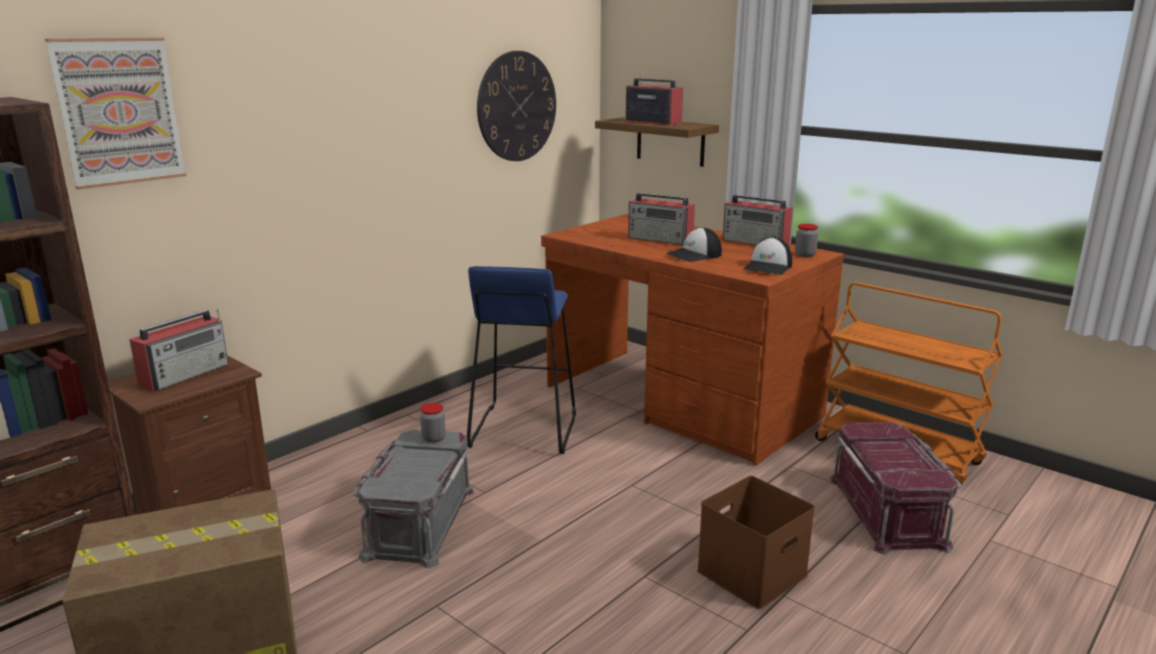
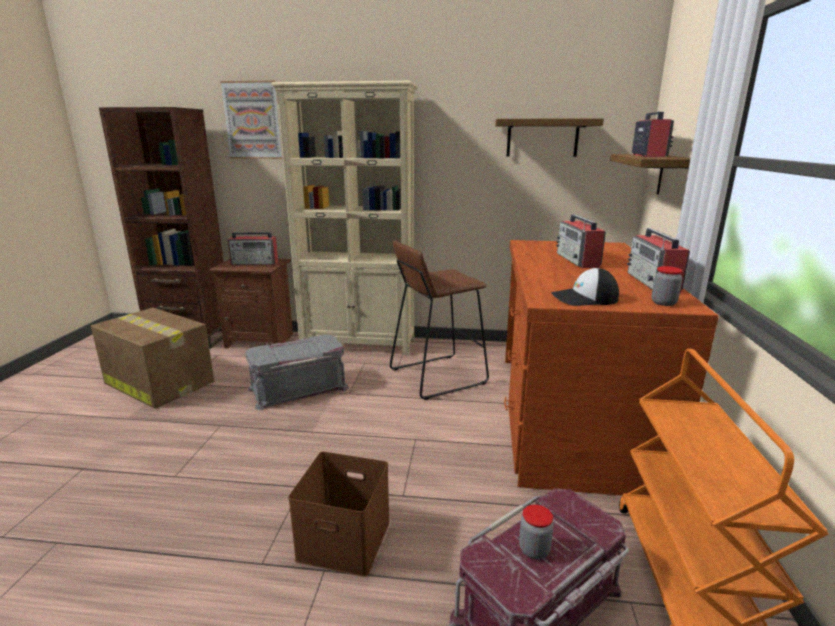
camera: 55 degrees right, 0 degrees up
jar [420,403,446,443] -> jar moved to [519,504,554,559]
blue stool [467,266,576,454] -> brown stool [390,241,489,400]
wall clock [477,51,556,161] -> shelf [495,118,604,157]
cap [666,227,722,262] -> none
none -> beige bookcase [271,80,418,355]

